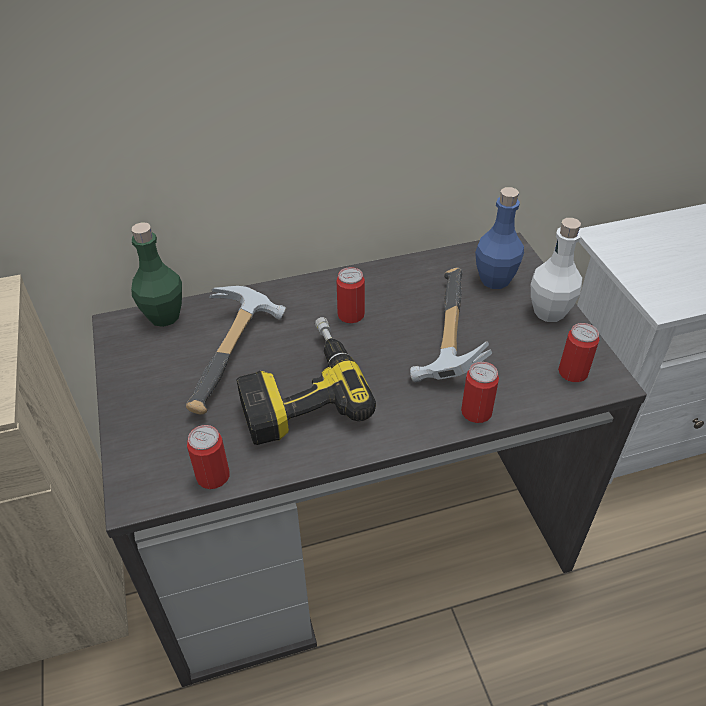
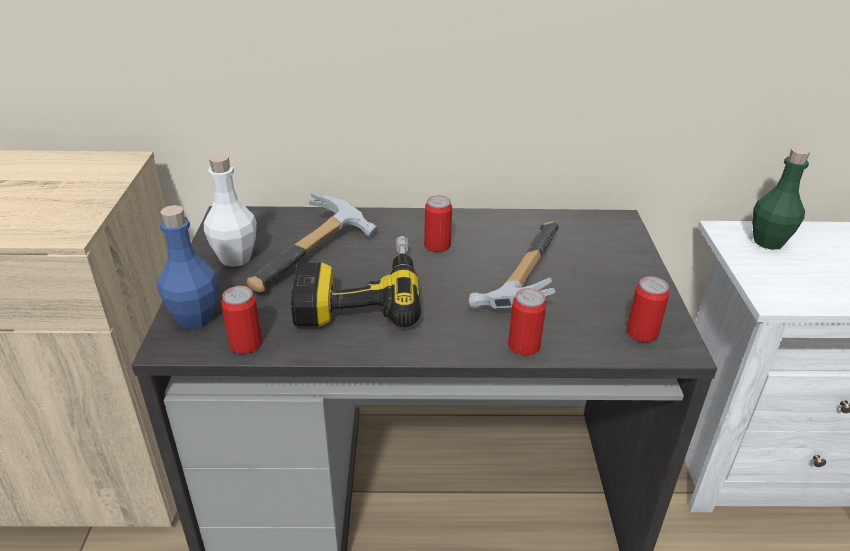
camera: 15 degrees right, 10 degrees down
green bottle [131,222,182,327] -> green bottle moved to [752,147,810,250]
blue bottle [475,187,524,289] -> blue bottle moved to [157,205,218,329]
white bottle [531,218,582,322] -> white bottle moved to [204,154,257,267]

